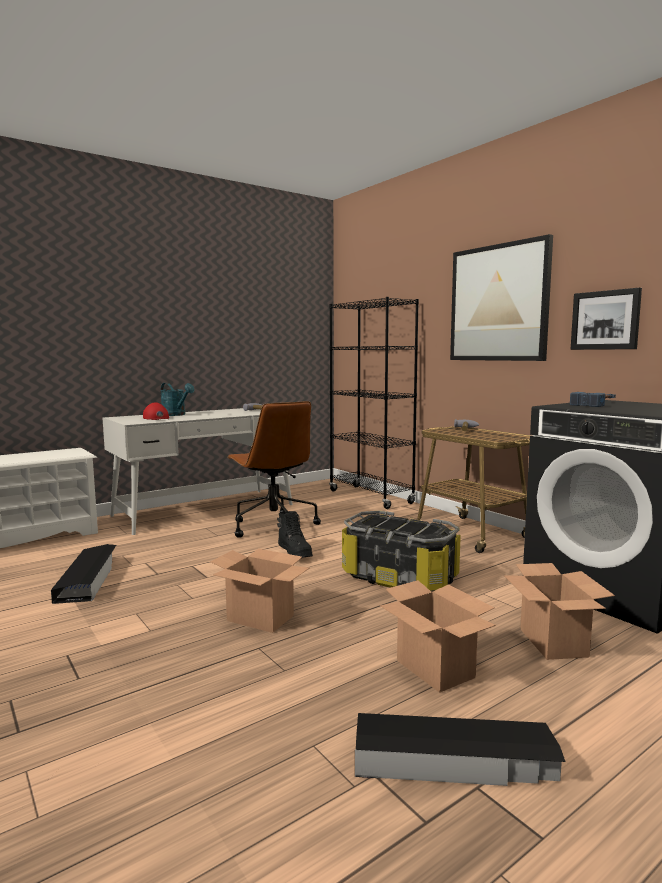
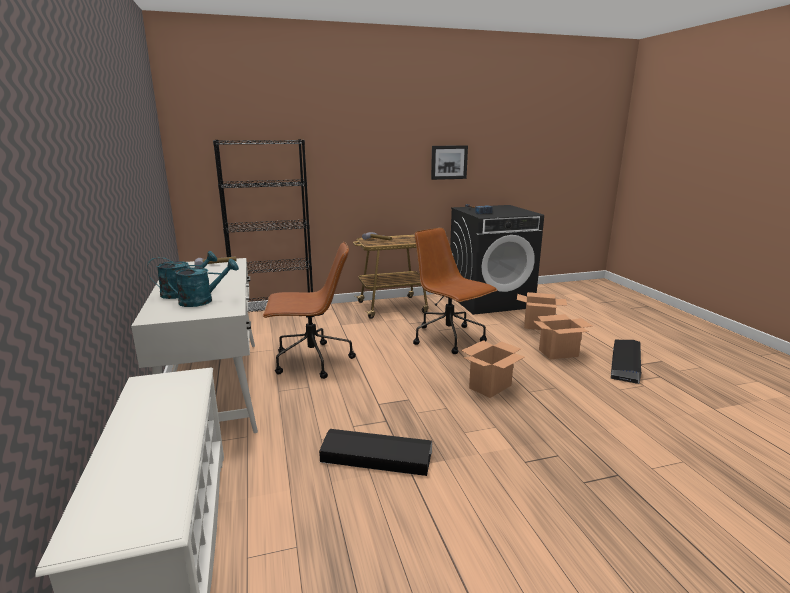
camera: 70 degrees left, 10 degrees up
red cap [143,402,169,420] -> turquoise watering can [165,259,239,307]
black boot [277,511,313,558] -> none
storage box [342,511,461,592] -> brown office chair [413,228,497,354]
picture [450,234,553,361] -> none

